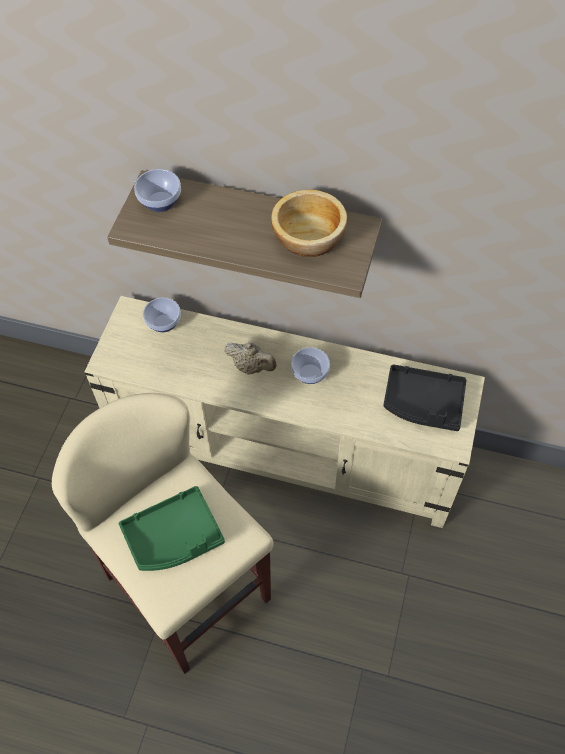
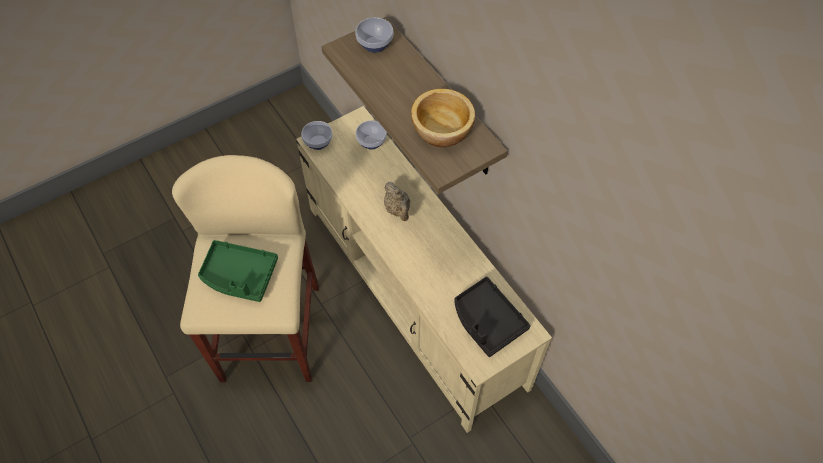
camera: 40 degrees right, 0 degrees up
bowl [291,347,330,384] -> bowl moved to [301,121,333,150]

